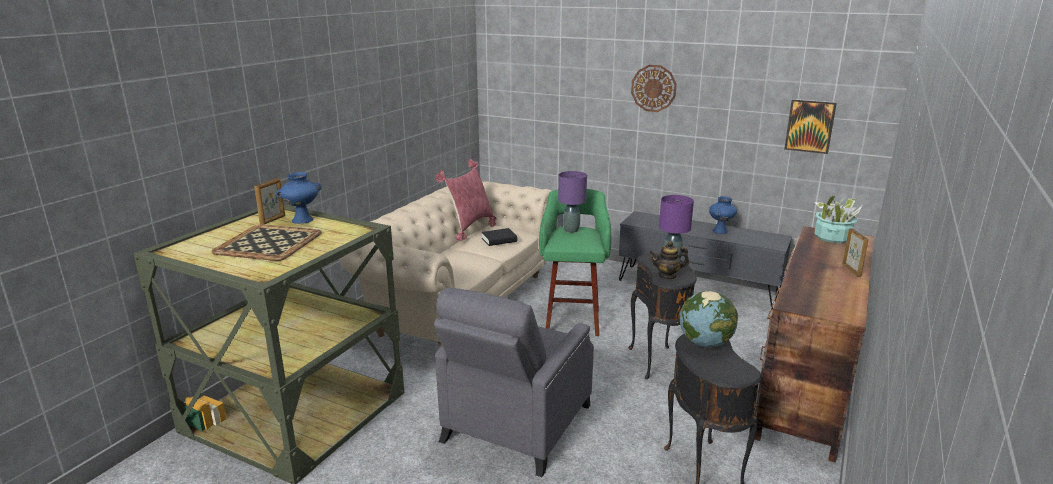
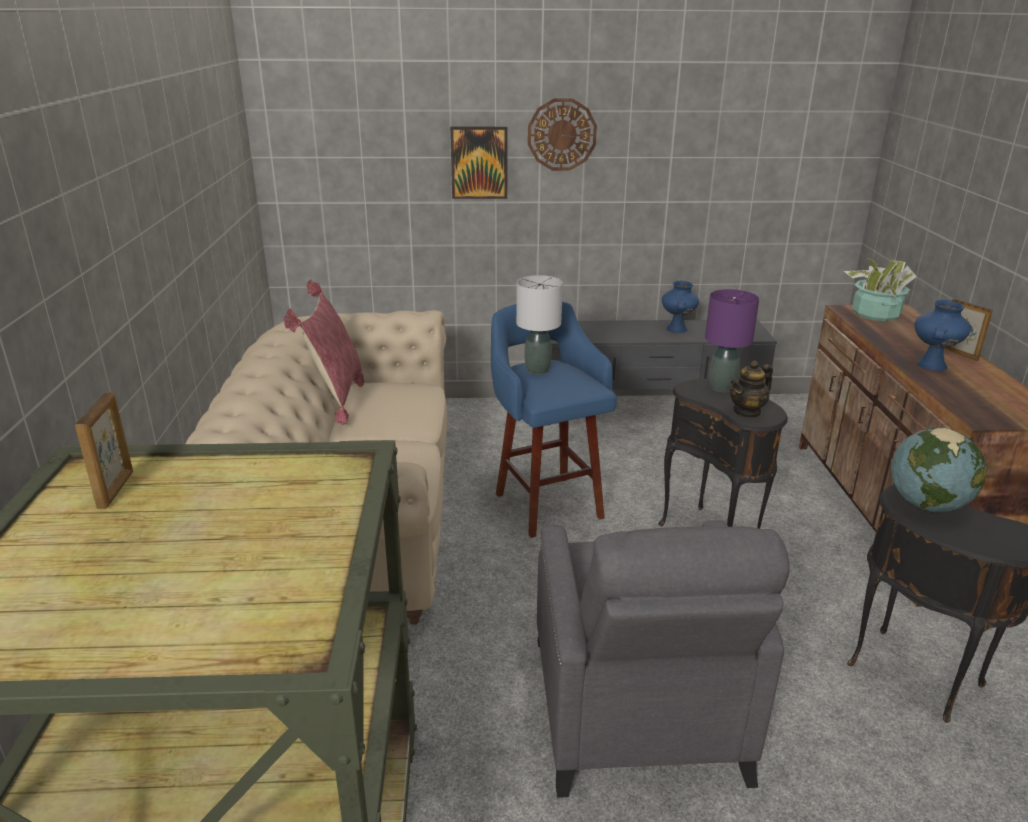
camera: 30 degrees left, 5 degrees up
tray [212,224,322,261] -> none
blue vase [276,172,322,224] -> blue vase moved to [914,300,971,371]
black book [481,228,517,246] -> none
green stool [539,189,611,336] -> blue stool [491,302,617,538]
purple table lamp [558,171,587,233] -> grey table lamp [516,275,563,374]
picture [784,99,837,154] -> picture moved to [450,127,508,199]

